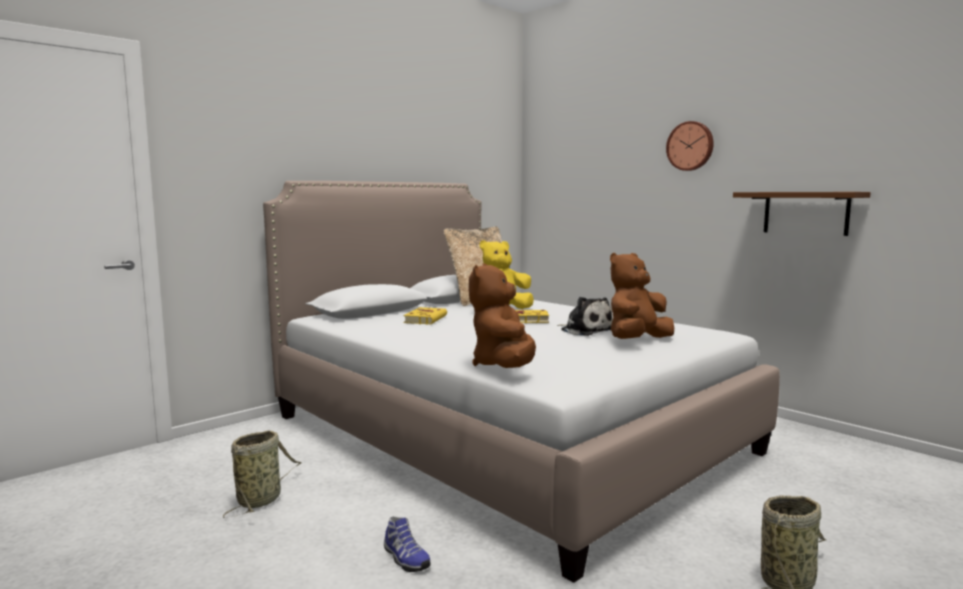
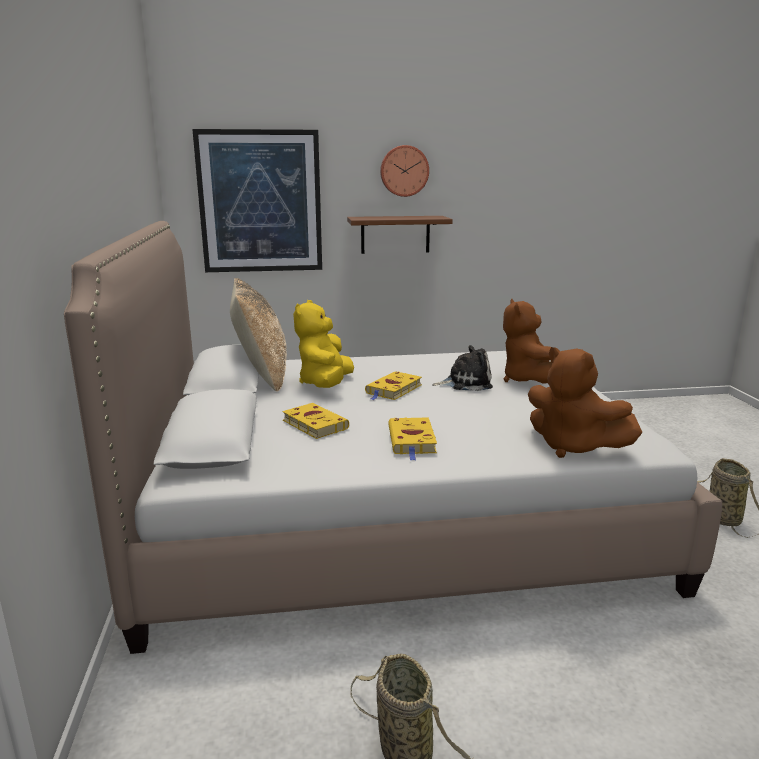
camera: 55 degrees left, 10 degrees up
shoe [384,516,431,572] -> none
brown shelf [733,192,871,236] -> brown shelf moved to [347,216,453,254]
none -> picture [192,129,322,272]
none -> yellow book [388,417,437,460]

